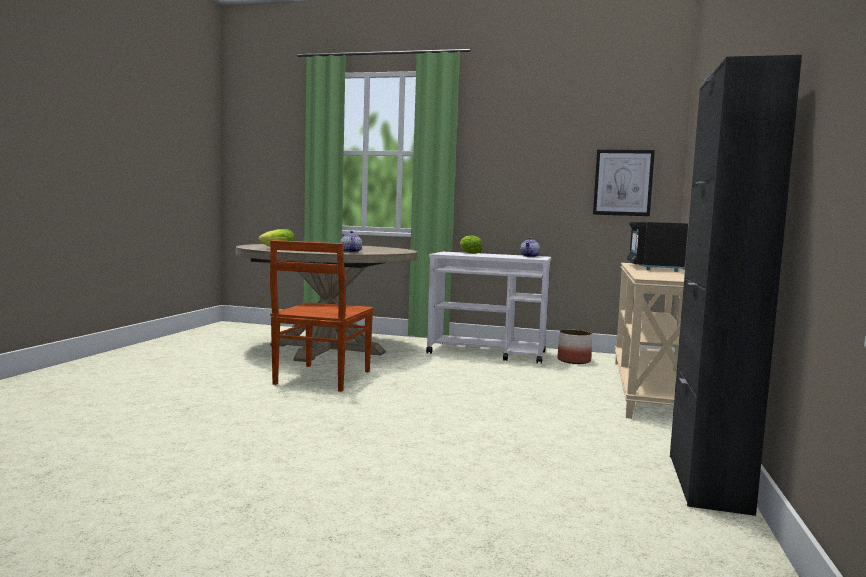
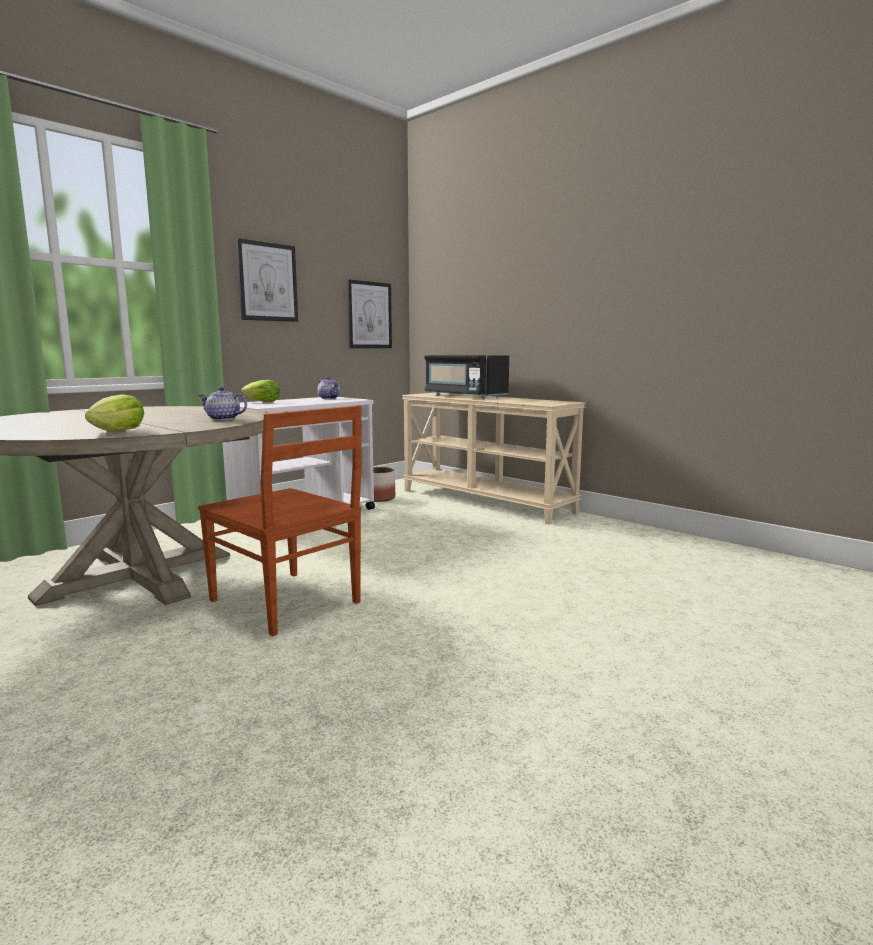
camera: 60 degrees left, 5 degrees up
black cabinet [670,55,802,516] -> none
none -> picture [236,238,298,322]

